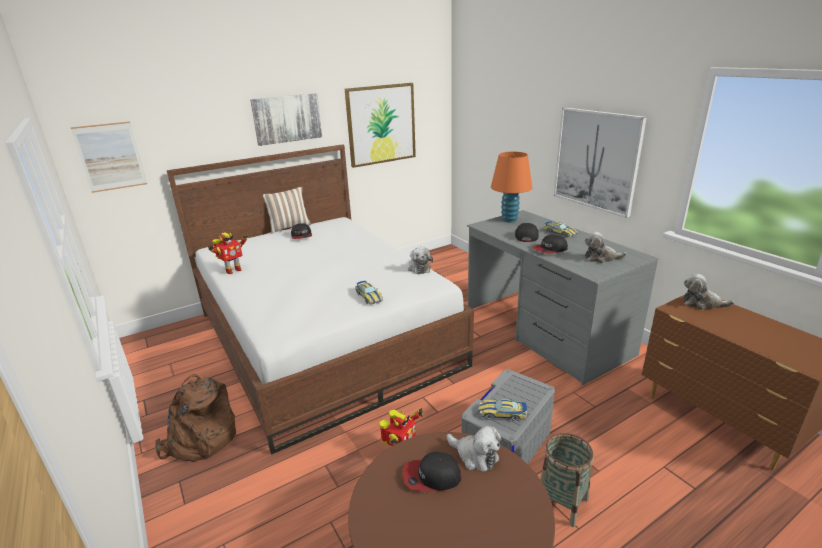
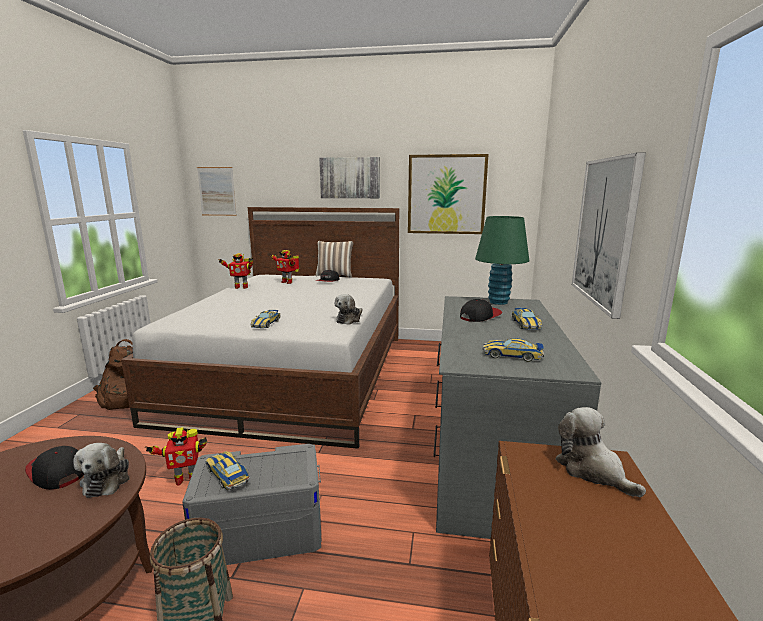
camera: 40 degrees right, 10 degrees down
orange table lamp [491,152,532,222] -> green table lamp [475,216,529,305]
cap [532,235,568,254] -> none
plush toy [585,232,627,263] -> toy car [483,338,544,362]
none -> toy robot [270,250,299,284]

